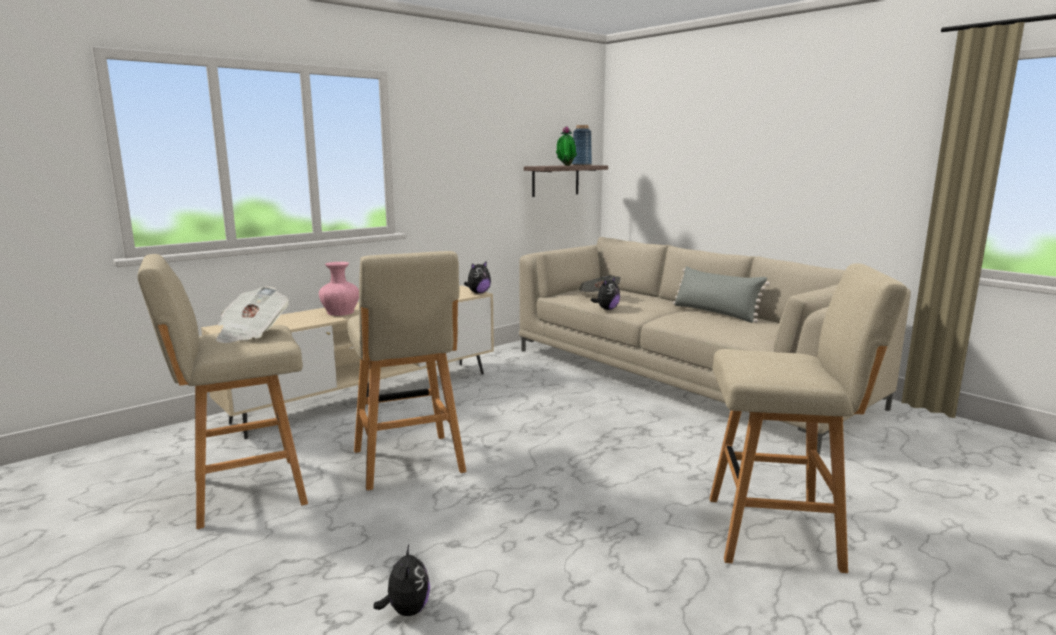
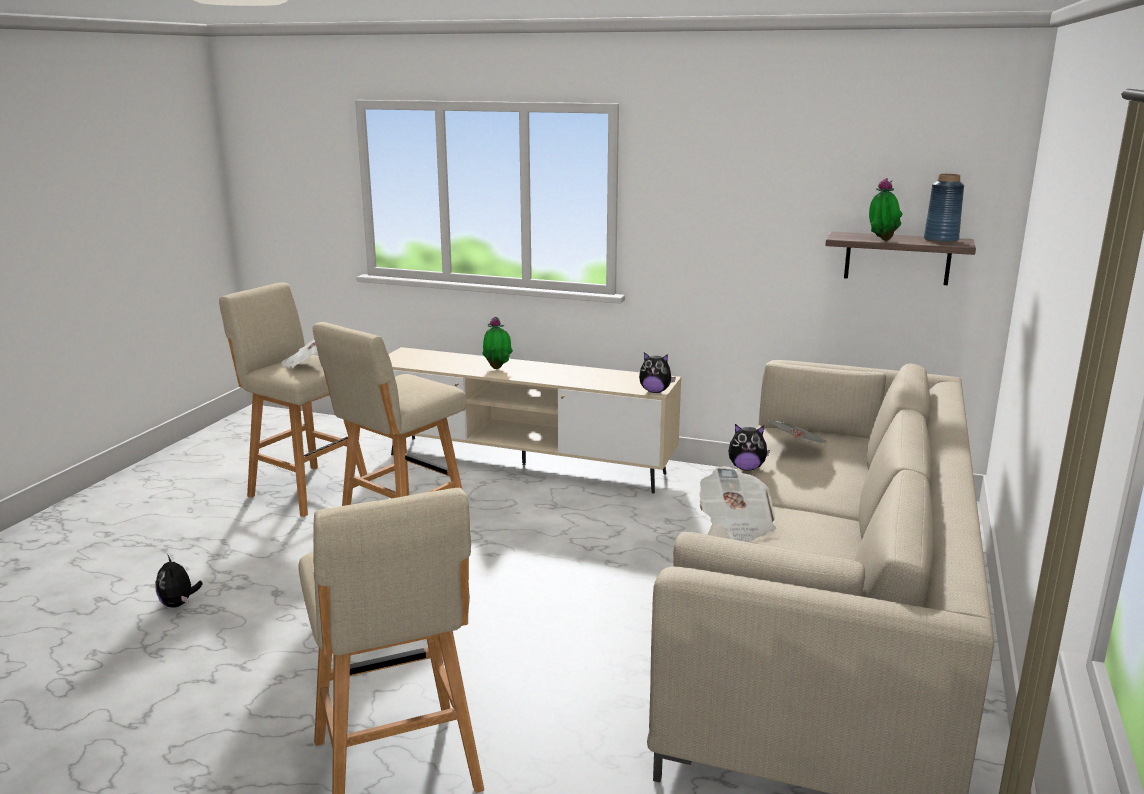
camera: 60 degrees right, 5 degrees up
pink vase [319,262,359,316] -> potted plant [482,317,513,369]
plush toy [373,545,430,616] -> plush toy turned 105 degrees clockwise [156,554,203,608]
grey pillow [673,266,770,323] -> none
none -> newspaper [699,466,776,543]

